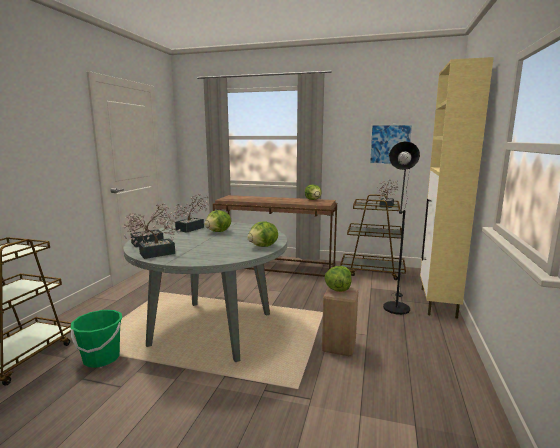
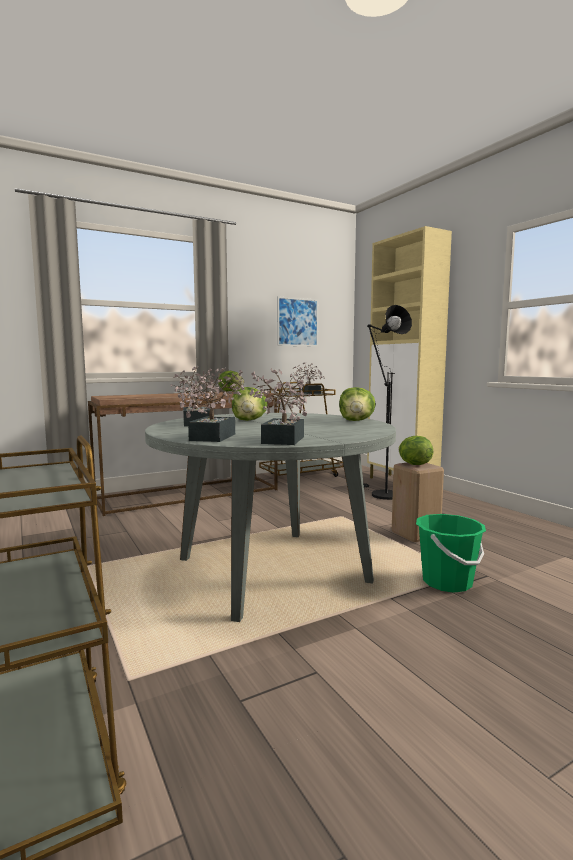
camera: 45 degrees left, 5 degrees down
green bucket [71,310,122,368] -> green bucket moved to [416,514,486,593]

